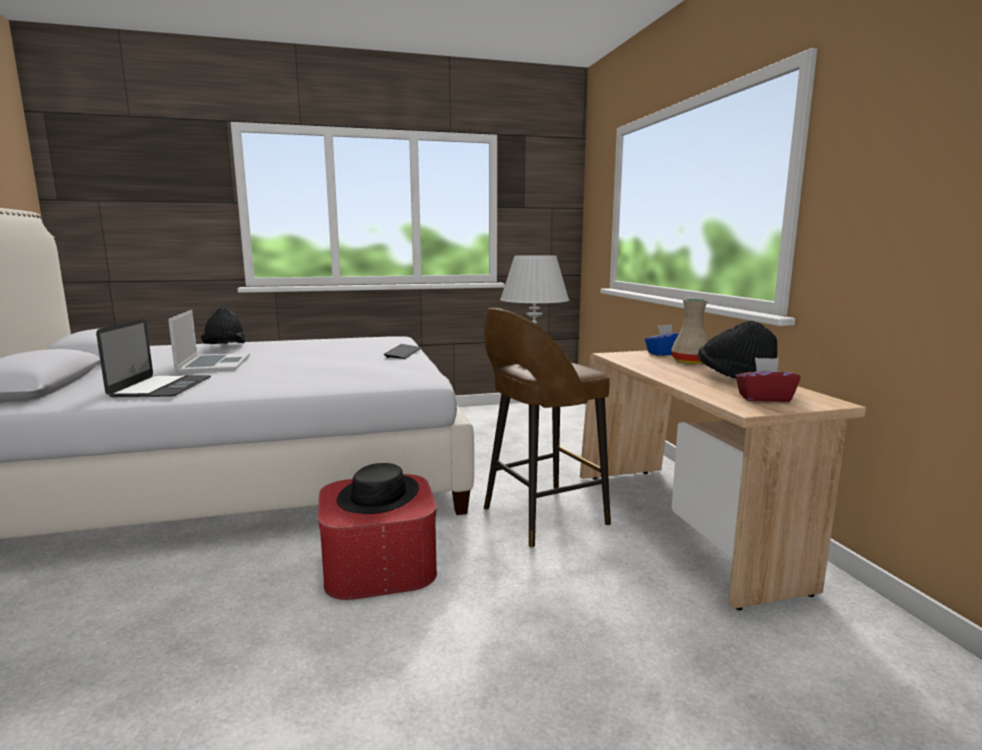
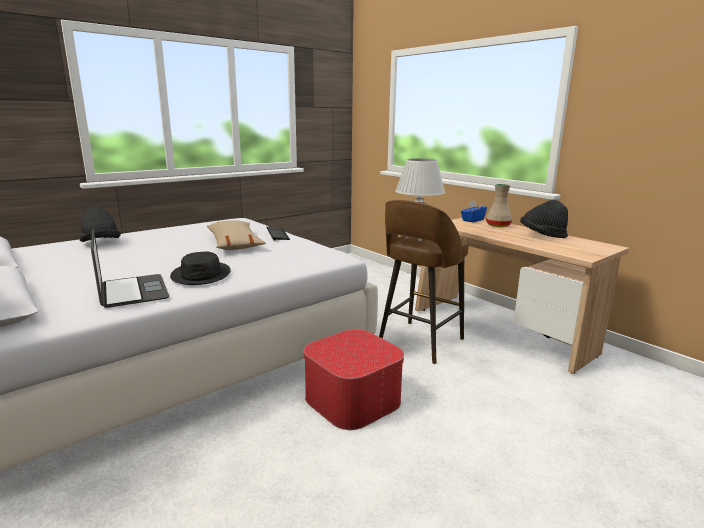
camera: 25 degrees left, 5 degrees up
laptop [168,310,250,373] -> none
black hat [337,463,419,514] -> black hat moved to [170,251,231,285]
red tissue box [735,358,800,402] -> none
none -> beige pillow [207,220,266,250]

